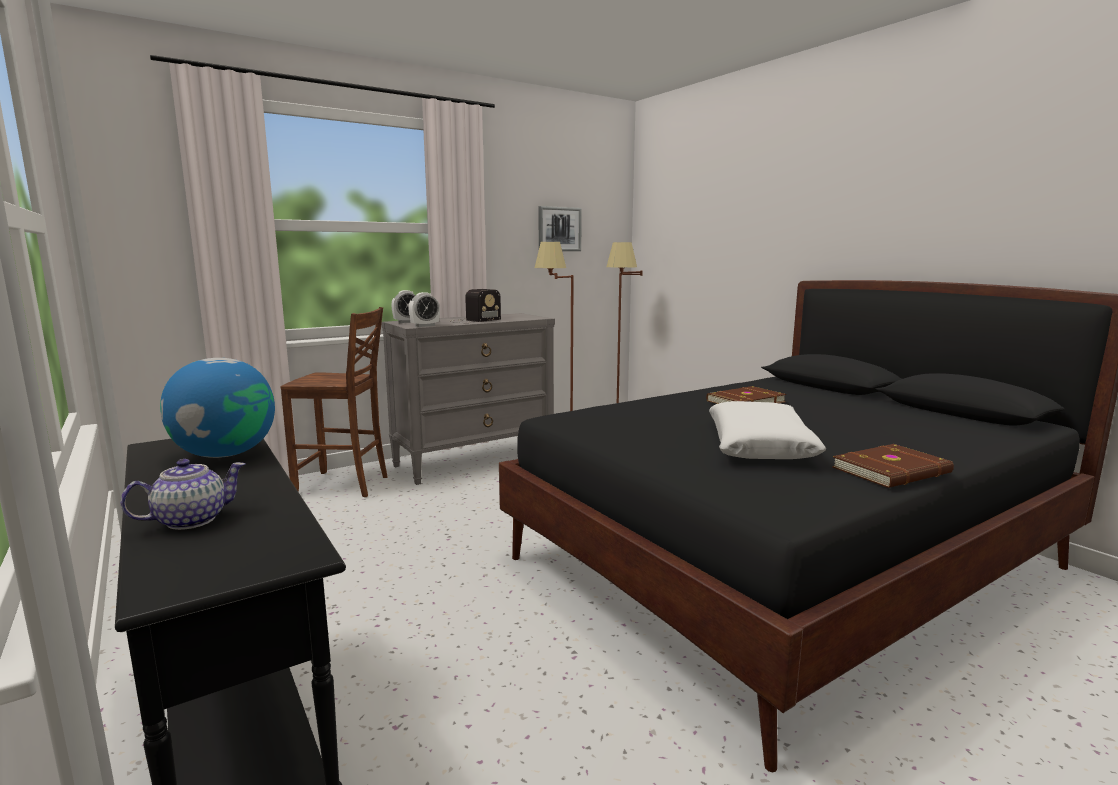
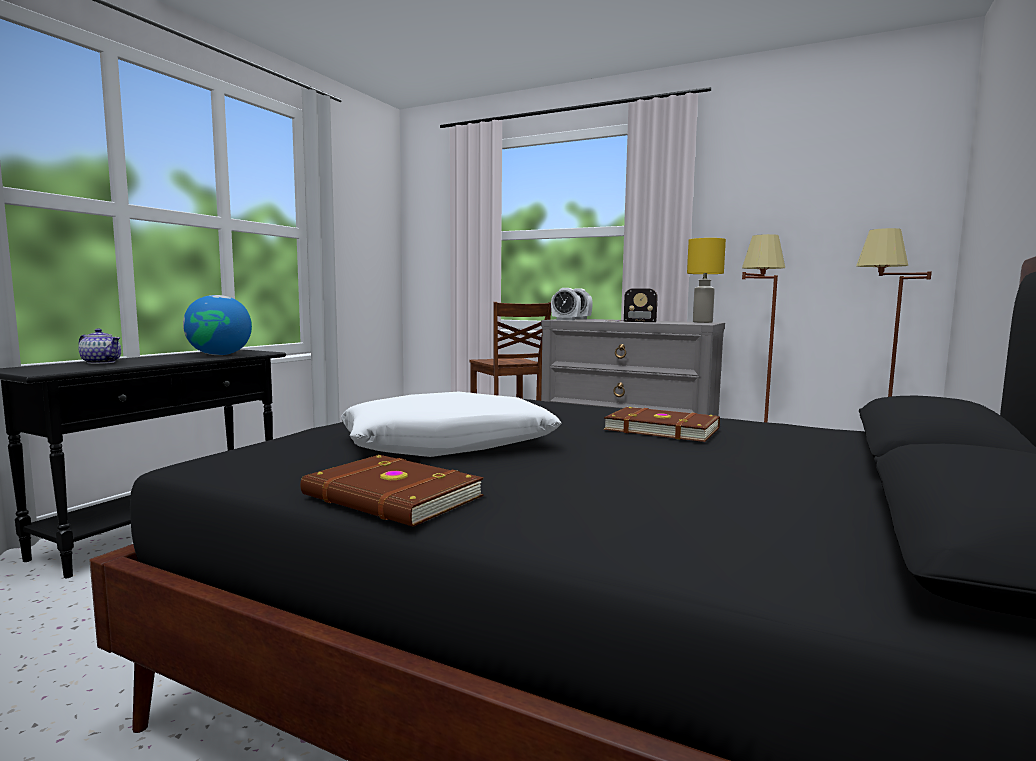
camera: 60 degrees right, 5 degrees down
picture [538,206,582,251] -> none
none -> yellow table lamp [687,238,726,323]

